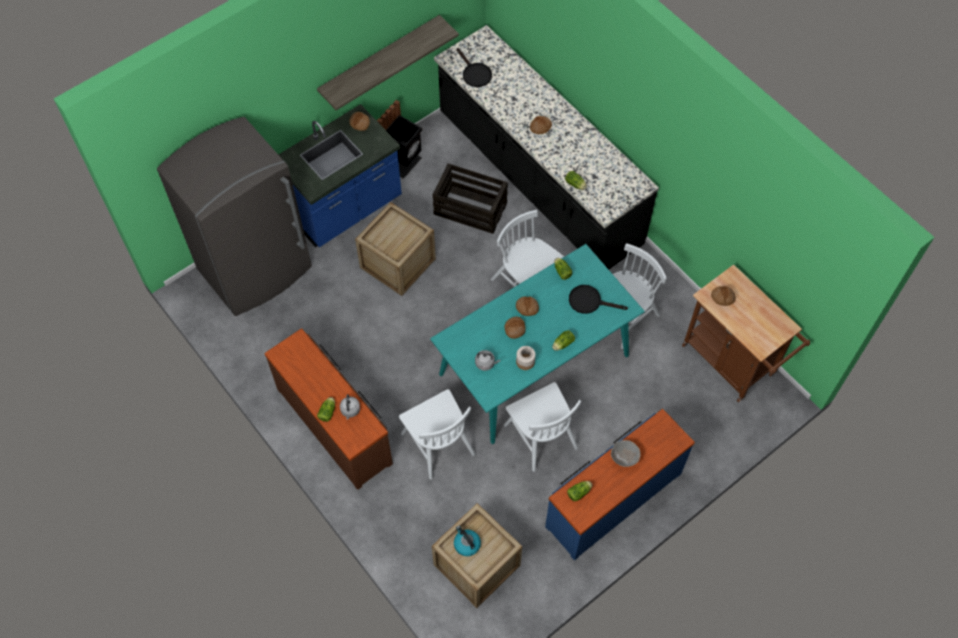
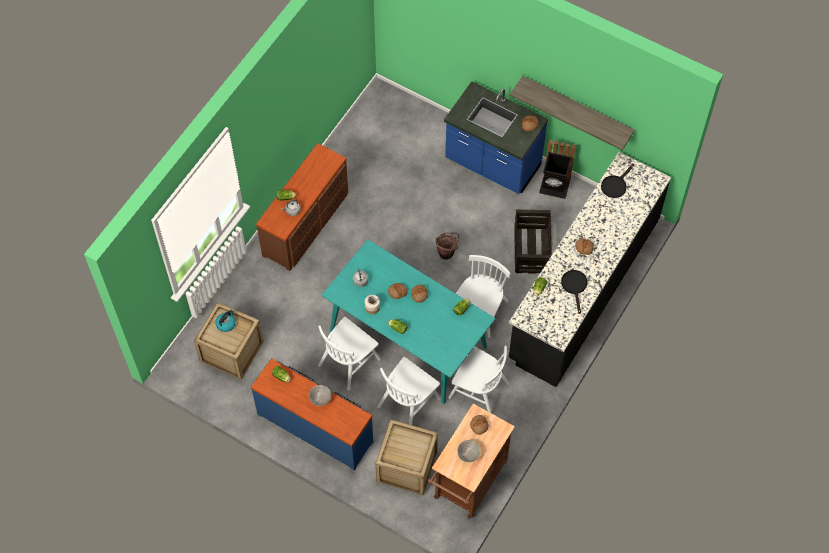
camera: 70 degrees right, 0 degrees up
grey fridge [157,117,312,316] -> none
crate [355,202,436,296] -> crate moved to [375,419,438,495]
white chair [399,389,475,479] -> white chair moved to [377,357,441,425]
black frying pan [569,285,628,314] -> black frying pan moved to [561,270,587,314]
none -> brown bucket [436,232,459,260]
none -> grey bowl [457,440,480,463]

